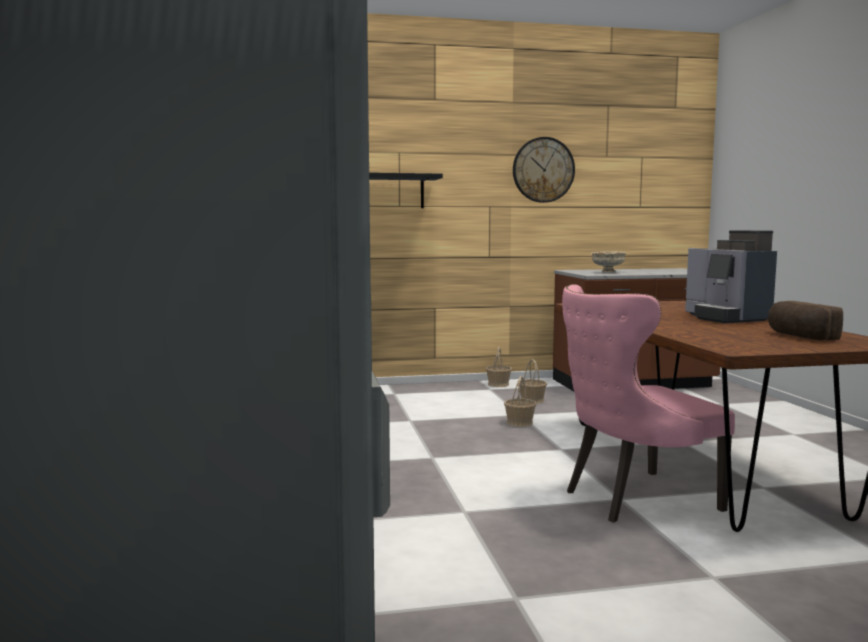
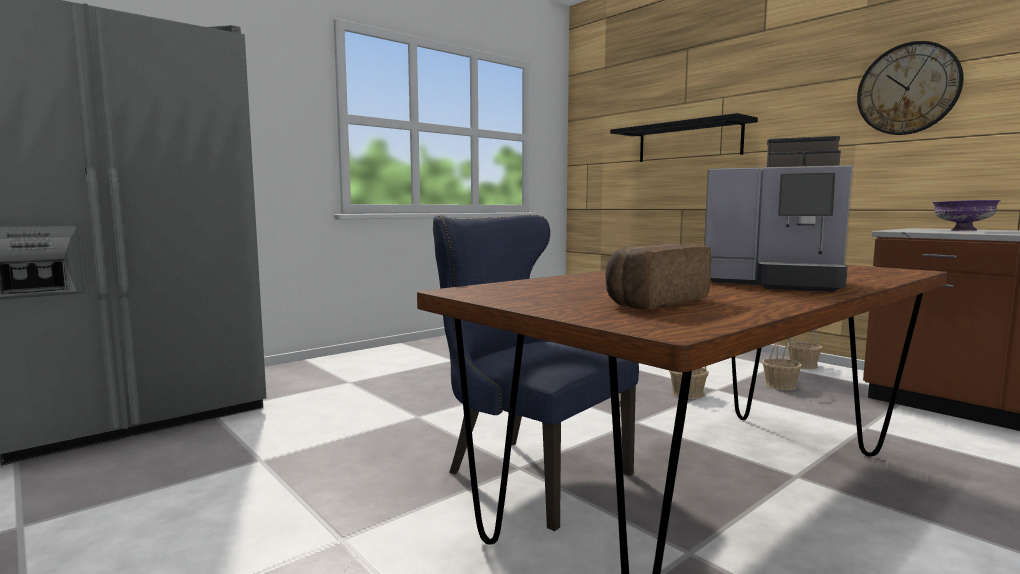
camera: 60 degrees right, 0 degrees up
pink chair [562,284,735,523] -> blue chair [433,215,639,531]
beige bowl [591,251,626,272] -> purple bowl [932,200,1000,231]
coffee machine [685,230,777,323] -> coffee machine turned 105 degrees counterclockwise [704,136,853,292]

